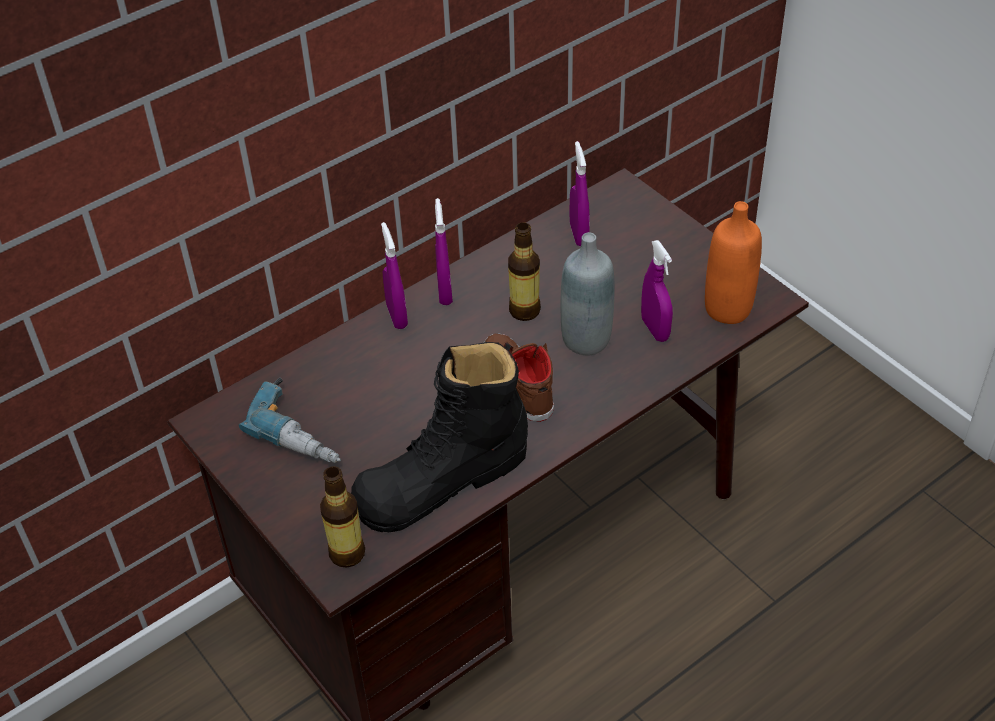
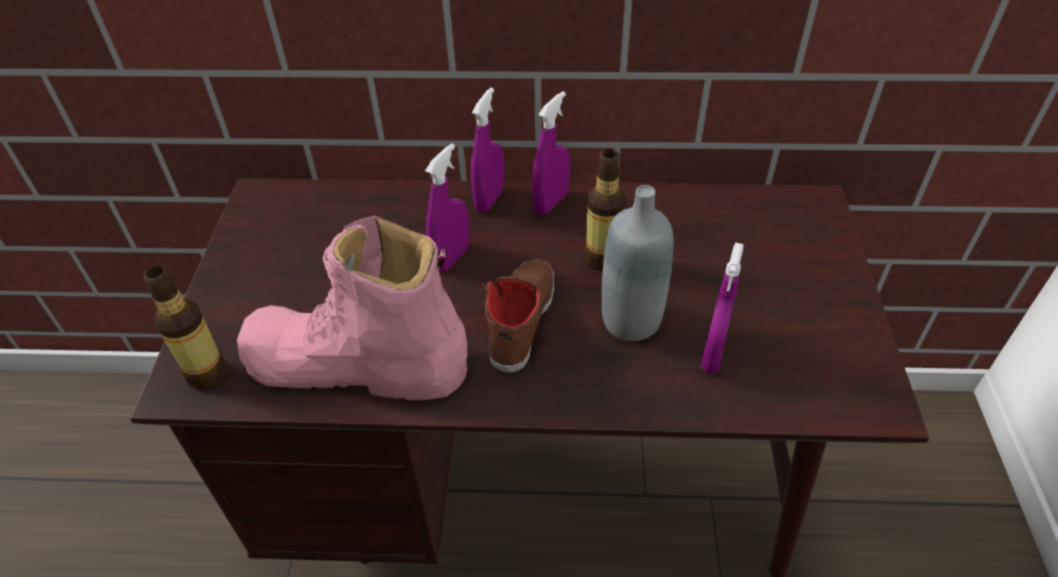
camera: 40 degrees right, 0 degrees up
power drill [239,378,341,463] -> none
black boot [351,342,528,532] -> pink boot [237,215,467,400]
purple spray bottle [570,141,590,246] -> purple spray bottle moved to [425,143,470,272]
orange bottle [705,201,762,324] -> none

